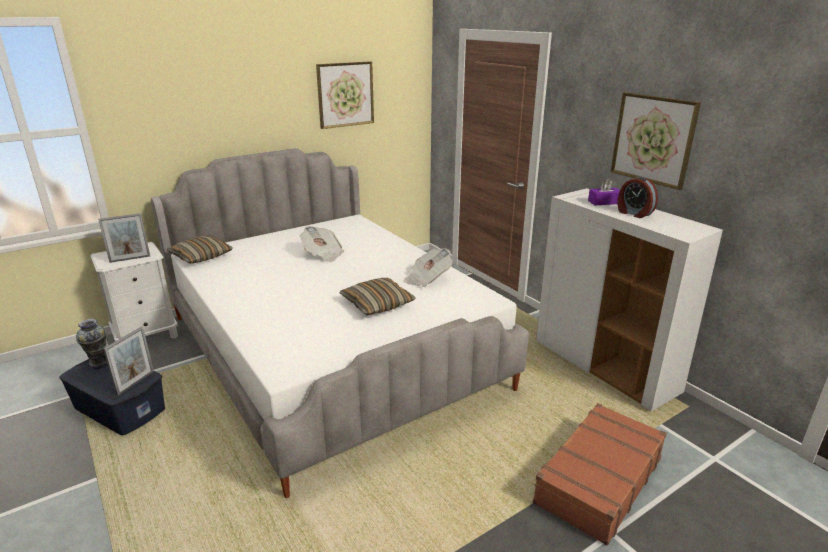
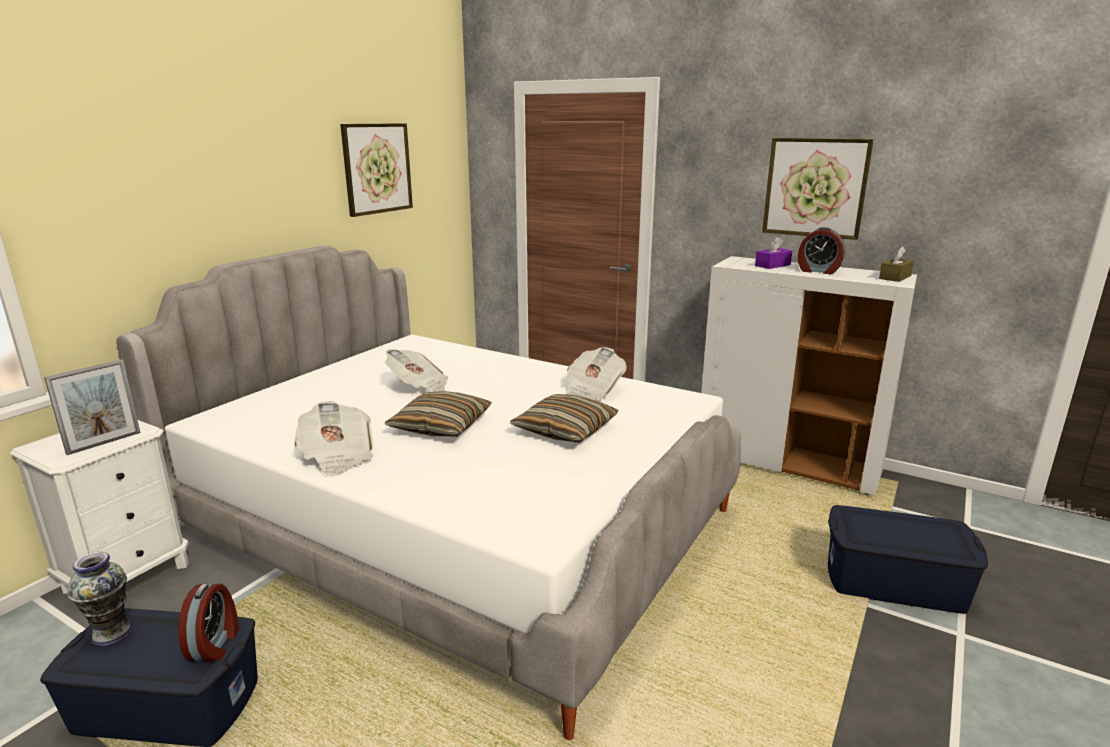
camera: 25 degrees left, 5 degrees down
picture frame [103,326,154,396] -> alarm clock [178,584,239,661]
pillow [167,236,233,264] -> pillow moved to [384,391,492,437]
brown suitcase [533,403,667,546] -> blue storage box [828,505,988,614]
none -> newspaper [294,401,374,477]
none -> brown tissue box [879,246,914,282]

